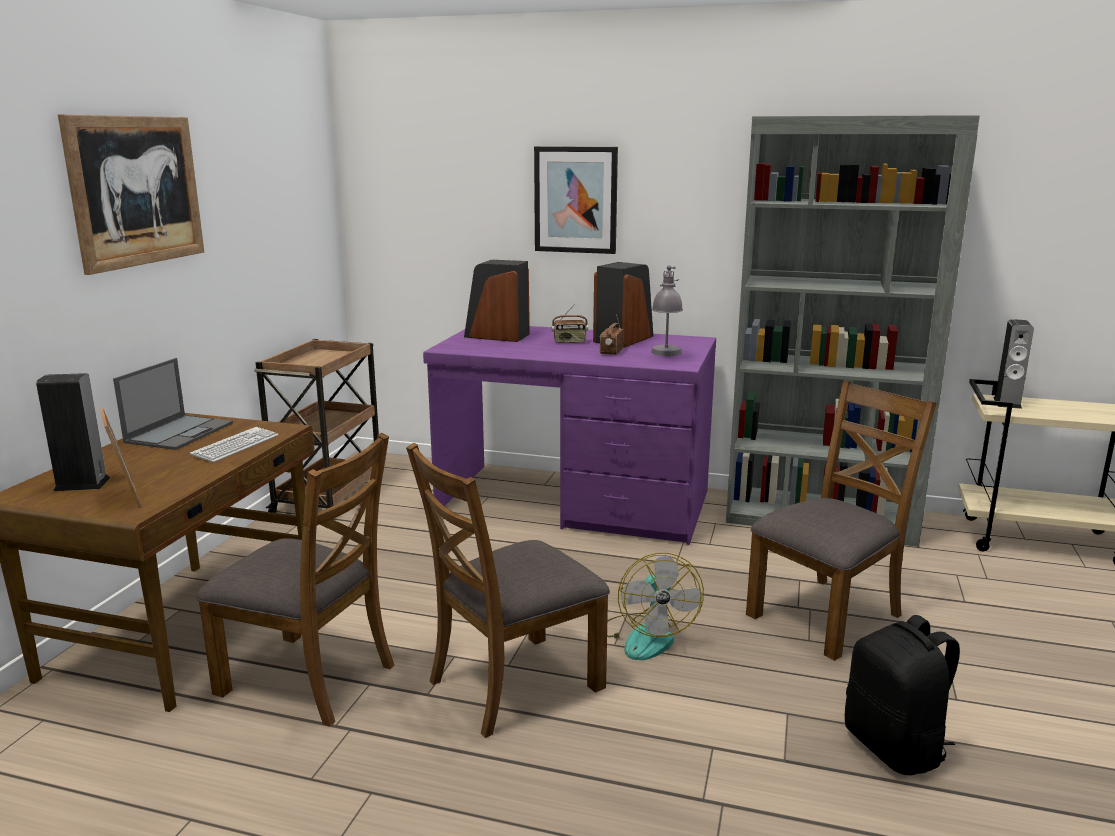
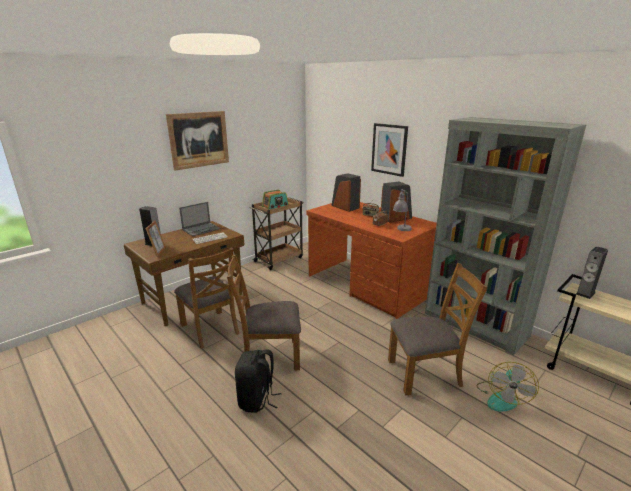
camera: 30 degrees right, 5 degrees up
purple desk [423,326,716,545] -> brown desk [306,202,437,319]
fan [607,553,704,660] -> fan moved to [477,362,539,411]
black backpack [845,615,960,775] -> black backpack moved to [235,349,281,413]
none -> radio [262,190,289,210]

